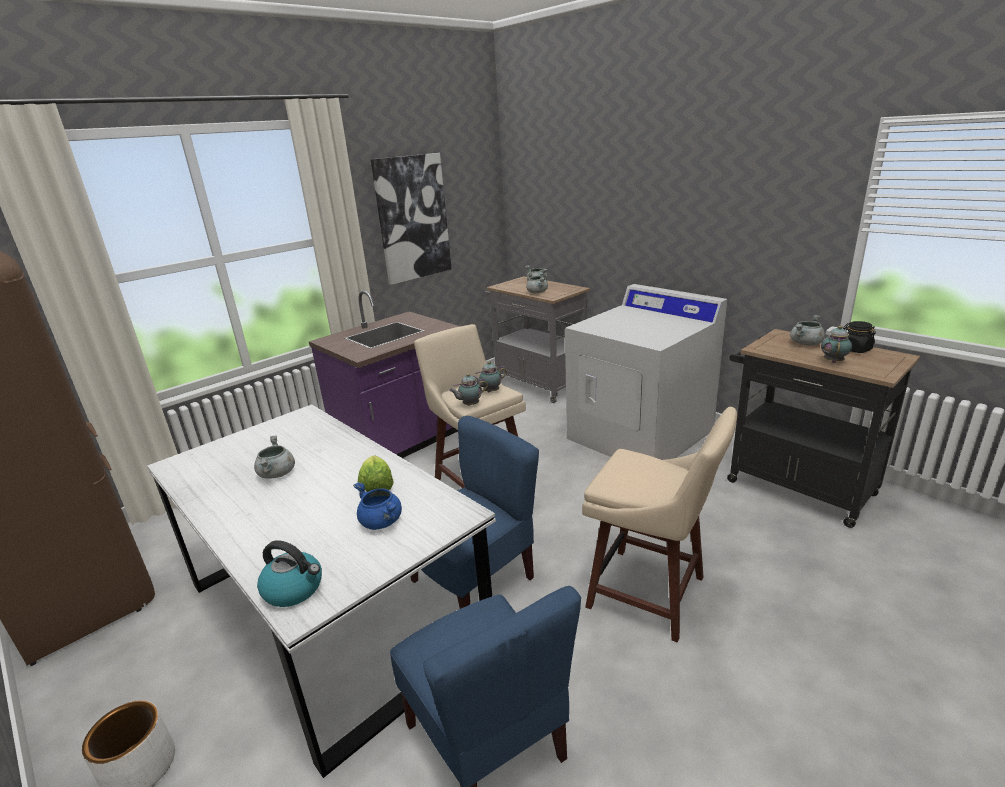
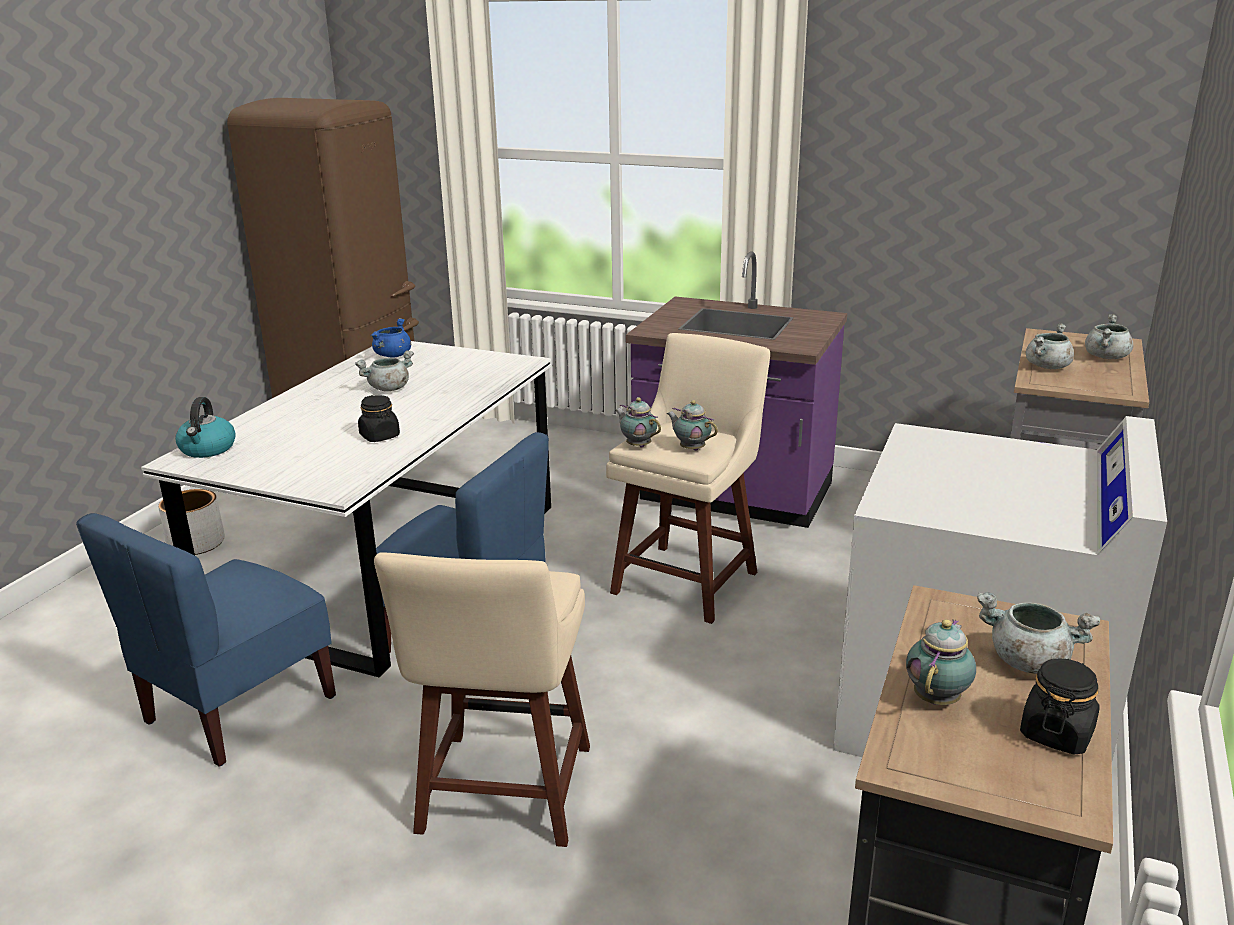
camera: 65 degrees right, 0 degrees up
blue cooking pot [353,482,402,530] -> blue cooking pot moved to [370,318,411,357]
lettuce [358,455,394,492] -> black jar [358,395,400,442]
picture [371,153,452,285] -> none
teapot [821,326,852,363] -> teapot turned 60 degrees counterclockwise [906,619,976,705]

